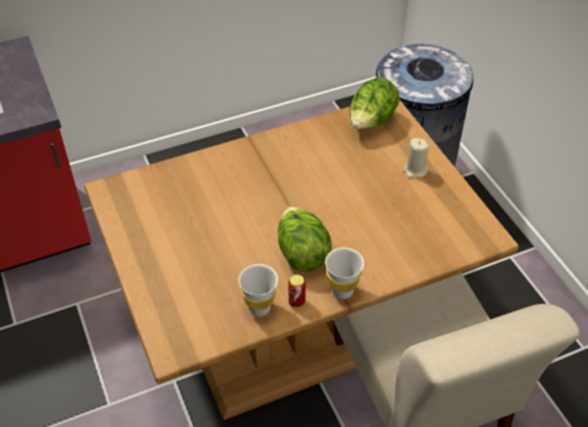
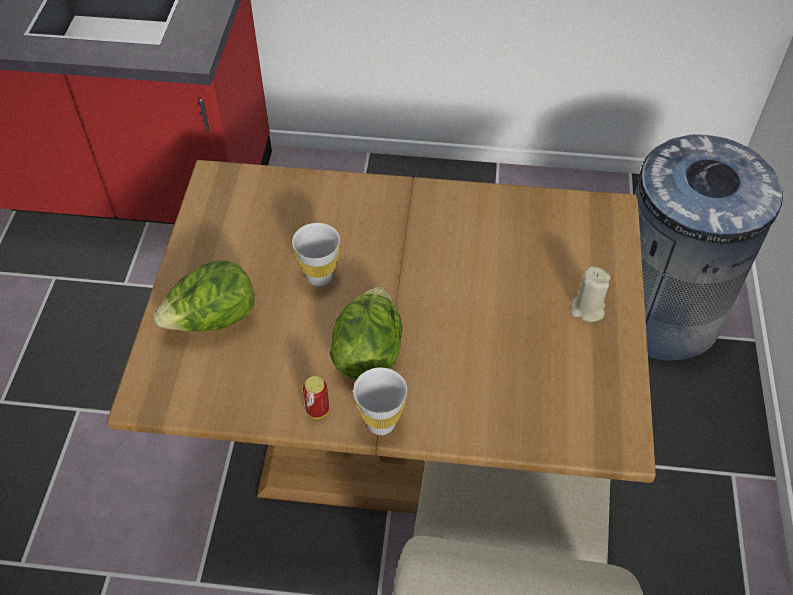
camera: 30 degrees right, 5 degrees up
white cup [239,264,278,316] -> white cup moved to [292,223,340,287]
lettuce [350,78,400,129] -> lettuce moved to [153,260,255,332]

